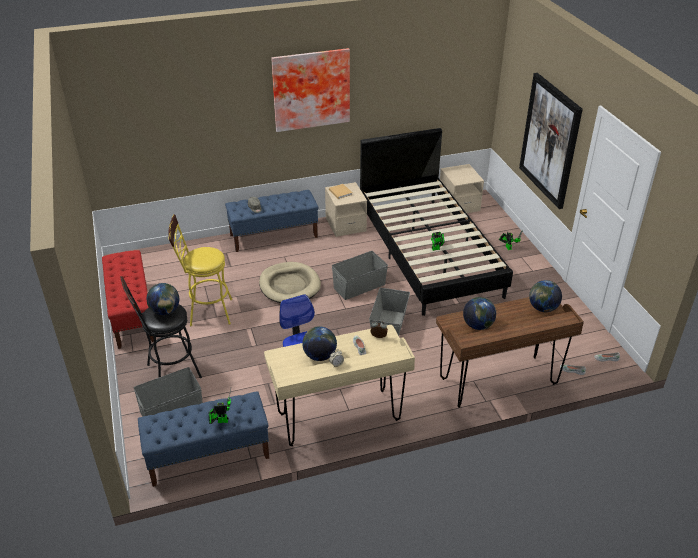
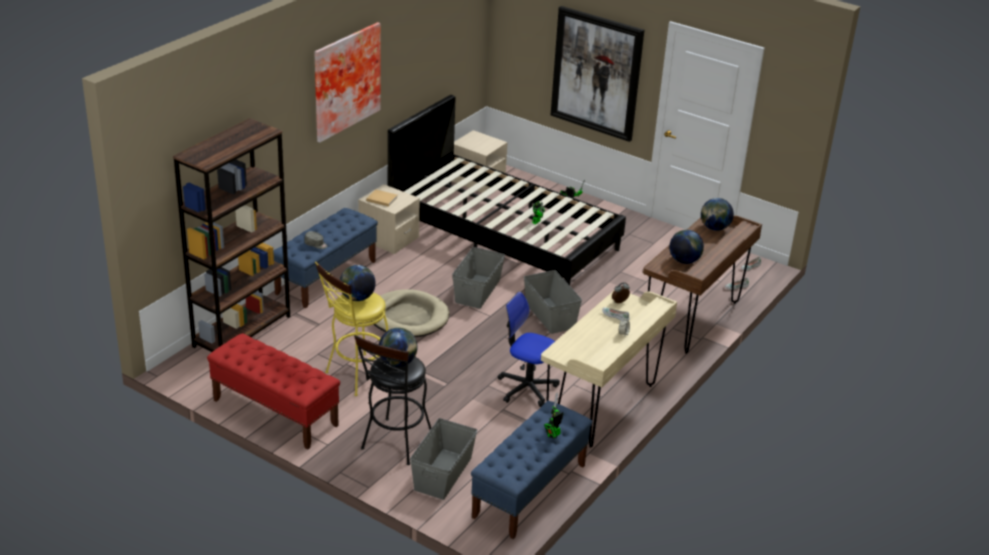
camera: 40 degrees left, 5 degrees down
globe [302,326,337,361] -> globe moved to [340,265,376,301]
none -> brown bookcase [173,118,290,352]

